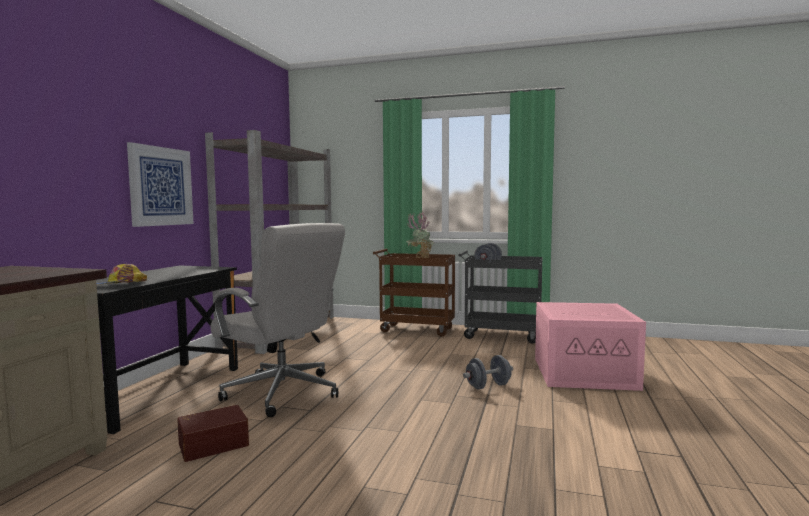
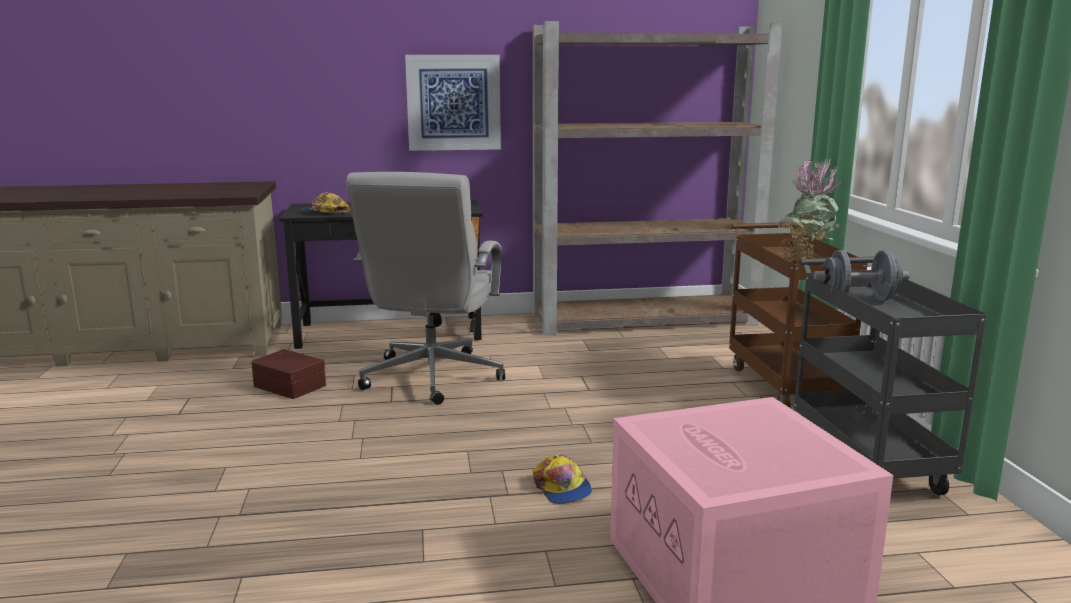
camera: 65 degrees right, 10 degrees up
grey dumbbell [463,355,513,389] -> cap [533,454,592,504]

